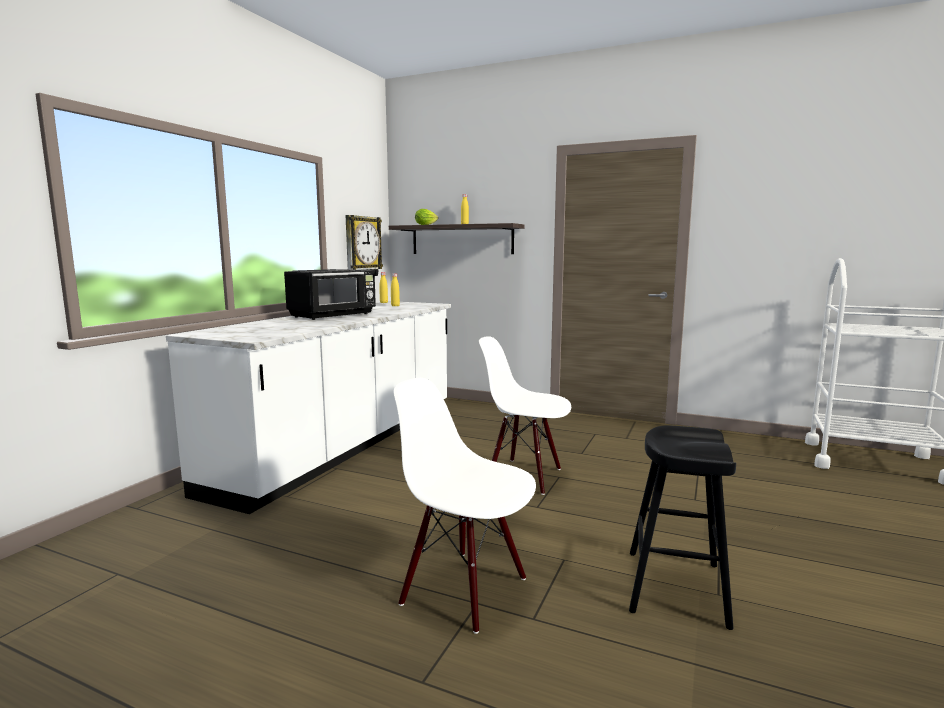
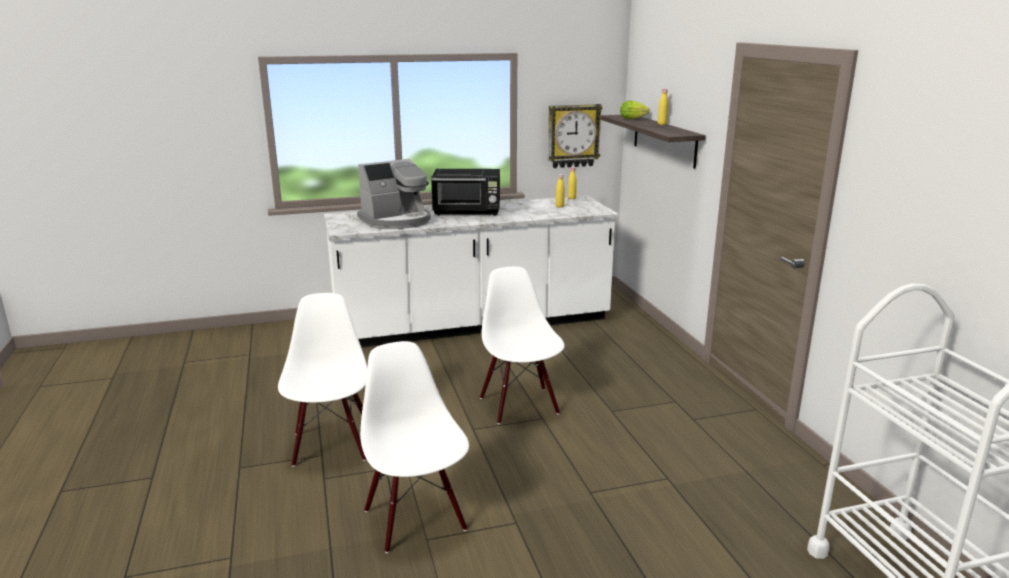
camera: 50 degrees right, 10 degrees up
black stool [629,425,736,630] -> white chair [360,341,469,553]
none -> coffee machine [357,159,430,229]

